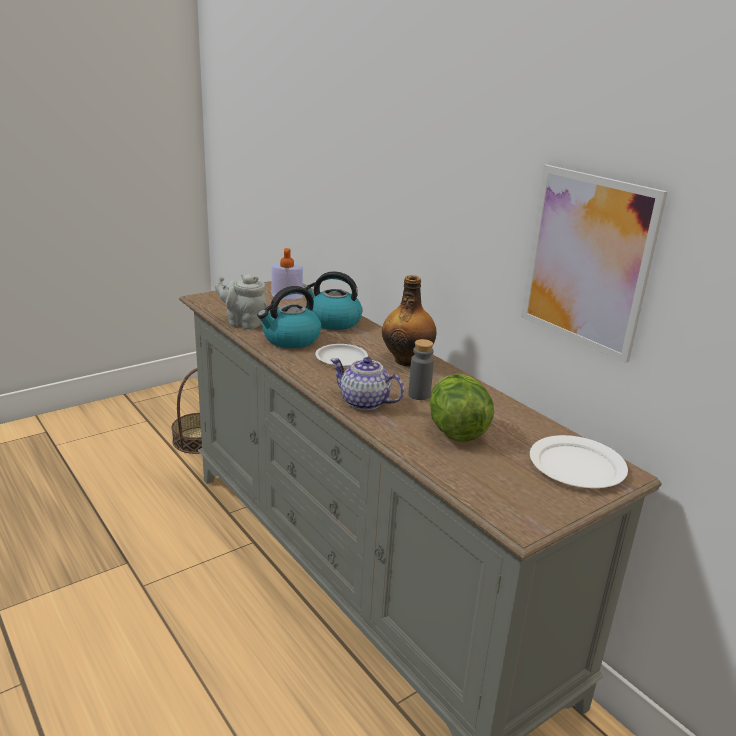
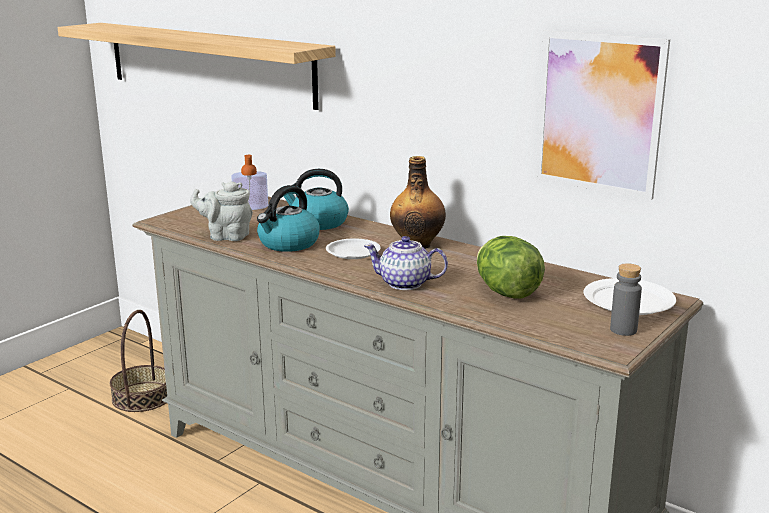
camera: 15 degrees left, 5 degrees down
grey bottle [408,339,434,400] -> grey bottle moved to [610,263,642,336]
none -> shelf [58,23,336,110]

